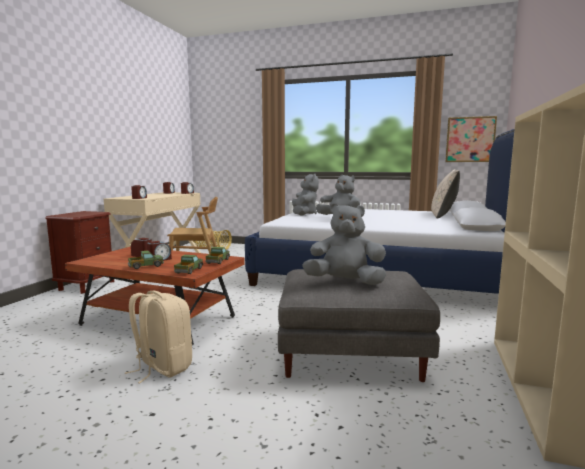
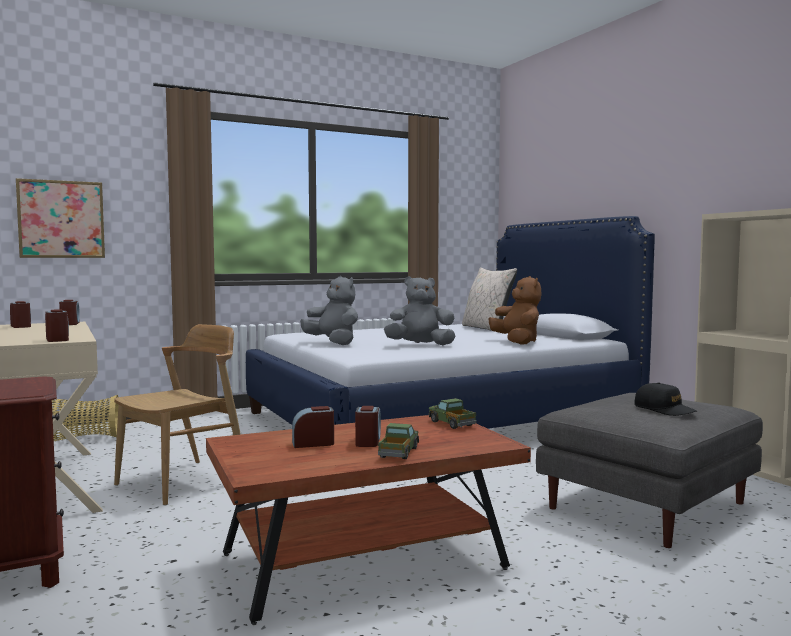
camera: 45 degrees left, 5 degrees down
beige backpack [125,291,192,383] -> none
toy truck [174,255,203,274] -> none
grey plush toy [302,203,386,285] -> black cap [634,382,697,416]
picture [445,116,497,162] -> picture moved to [16,178,105,258]
none -> brown plush toy [489,276,542,345]

